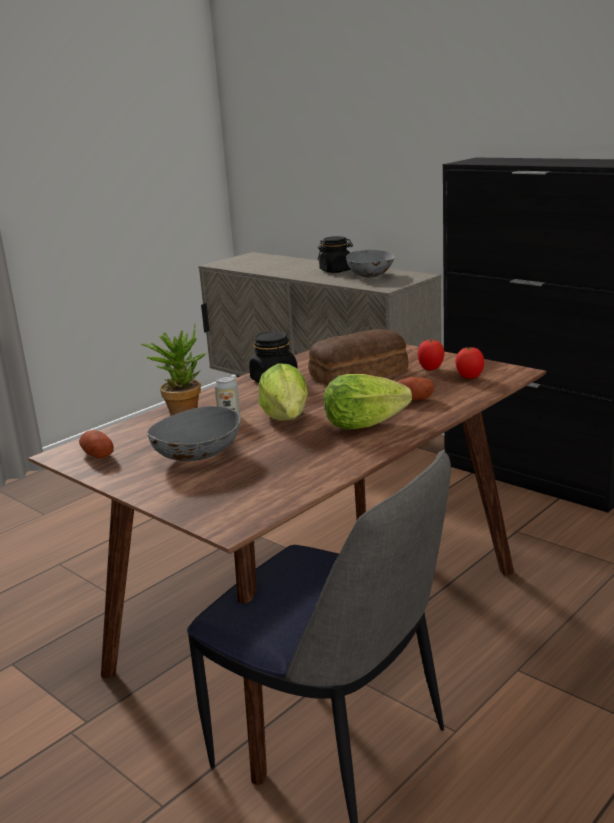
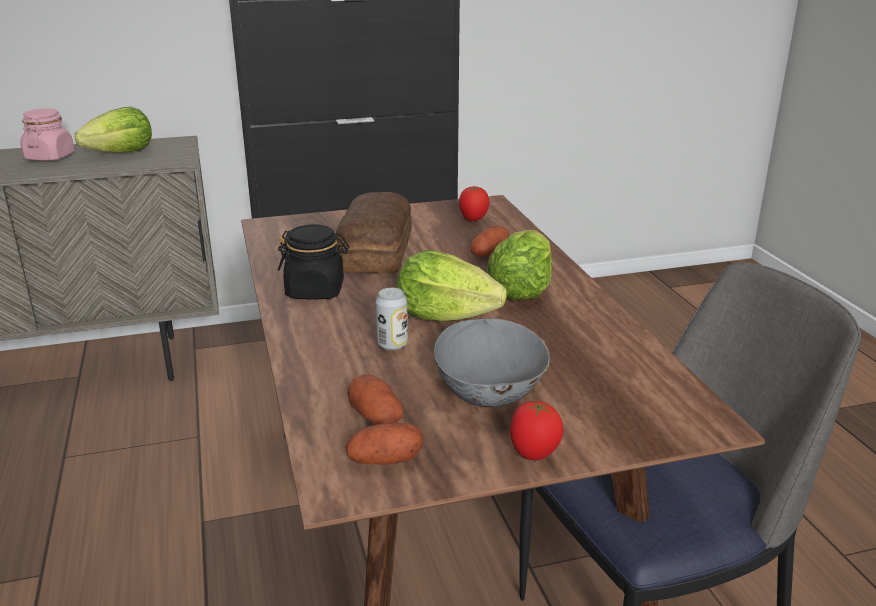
camera: 60 degrees left, 5 degrees up
potted plant [141,324,207,415] -> none
black jar [318,236,353,273] -> pink jar [20,108,75,161]
grey bowl [346,249,395,278] -> lettuce [74,107,152,153]
tomato [418,340,444,371] -> tomato moved to [510,401,564,460]
none -> potato [347,374,403,425]

